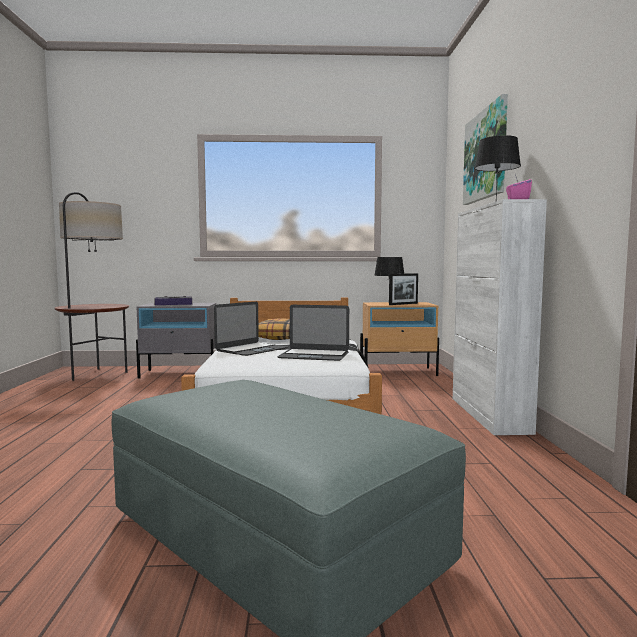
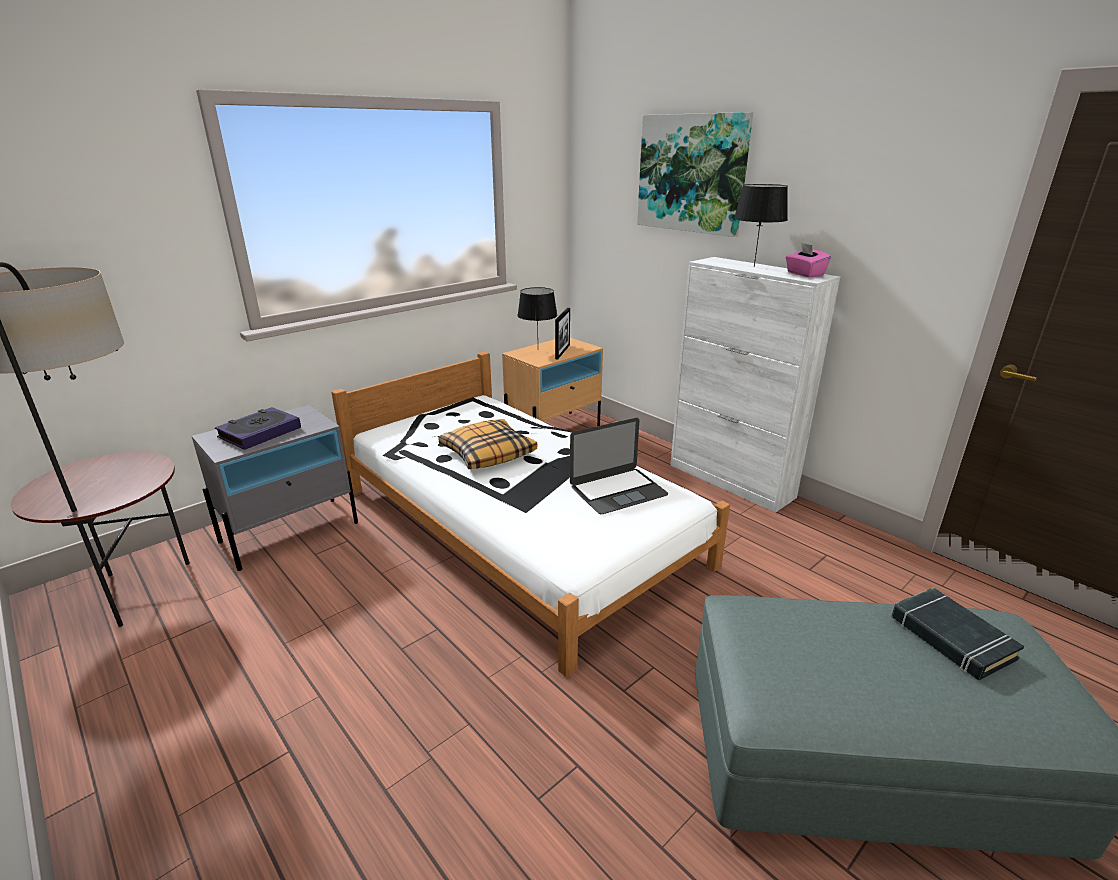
camera: 40 degrees left, 20 degrees up
laptop [214,302,288,356] -> none
none -> black book [891,587,1024,680]

